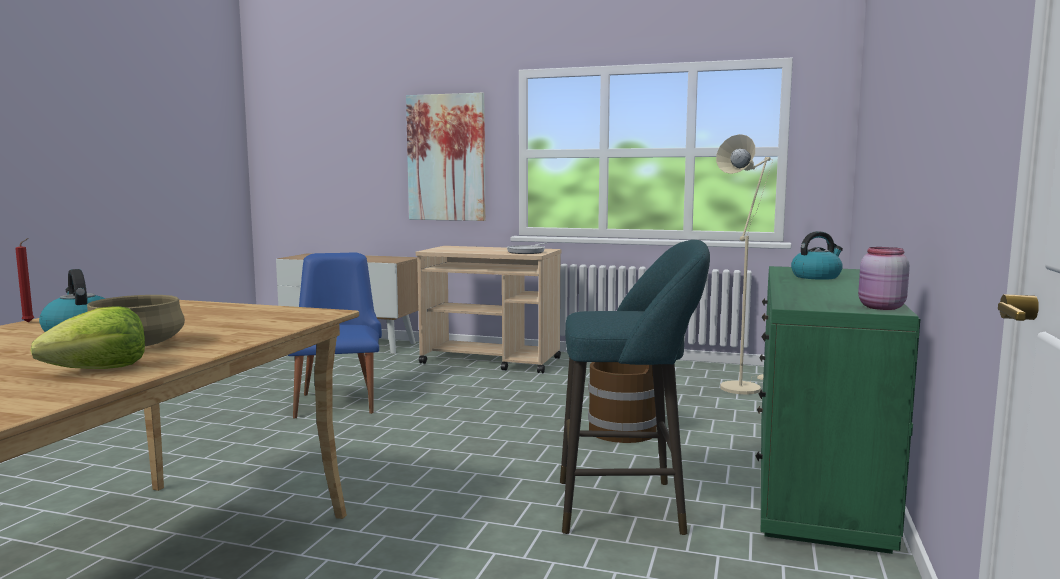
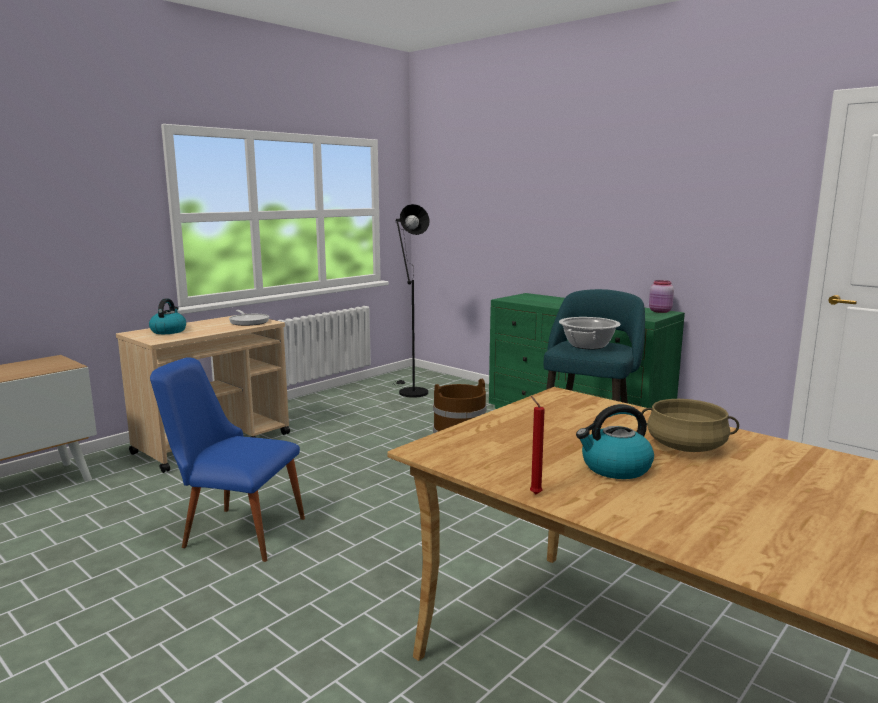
camera: 65 degrees left, 5 degrees up
lettuce [30,306,145,369] -> none
picture [406,93,485,221] -> none
beige floor lamp [716,134,773,395] -> black floor lamp [393,204,430,398]
kettle [791,231,843,280] -> kettle moved to [149,299,186,334]
none -> cooking pot [559,317,621,349]

